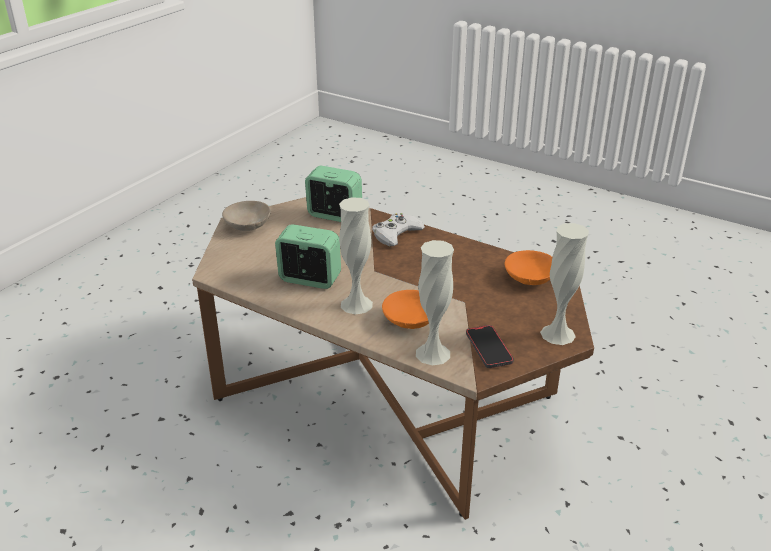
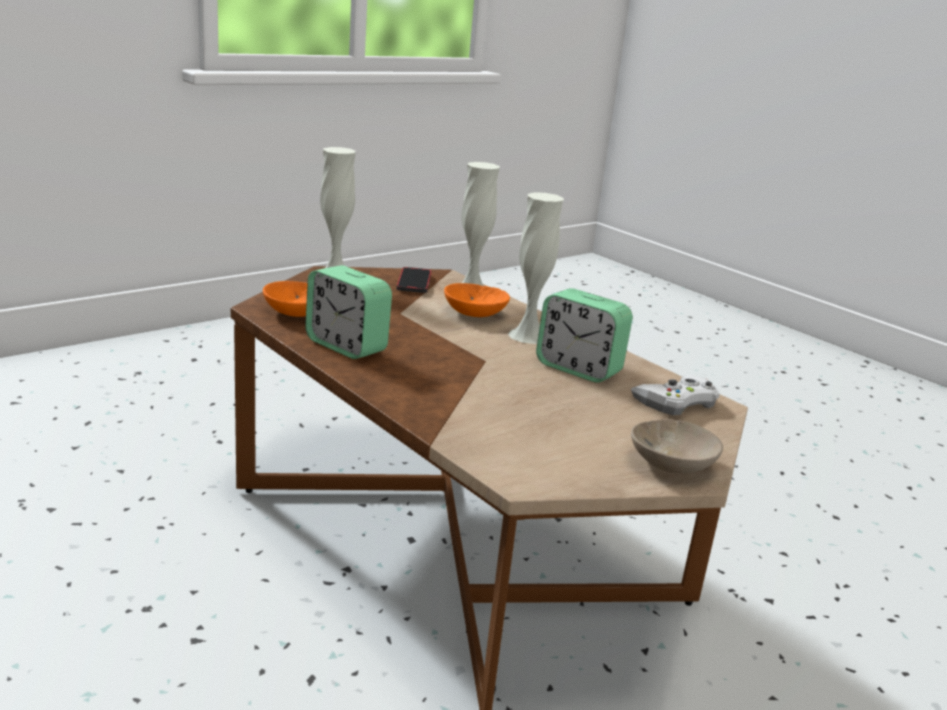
camera: 165 degrees left, 10 degrees down
alarm clock [305,166,362,222] -> alarm clock moved to [305,265,392,359]
white game controller [372,213,425,246] -> white game controller moved to [631,375,720,415]

